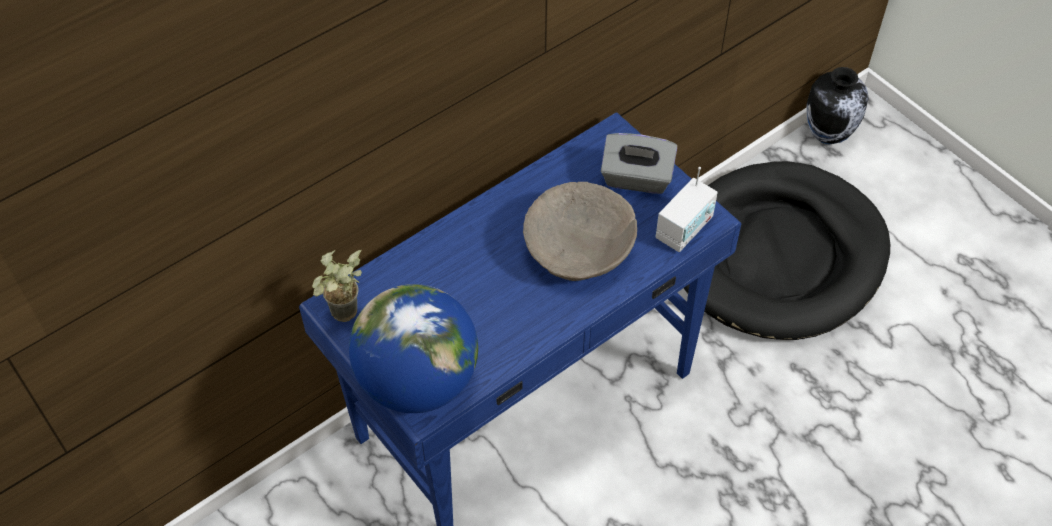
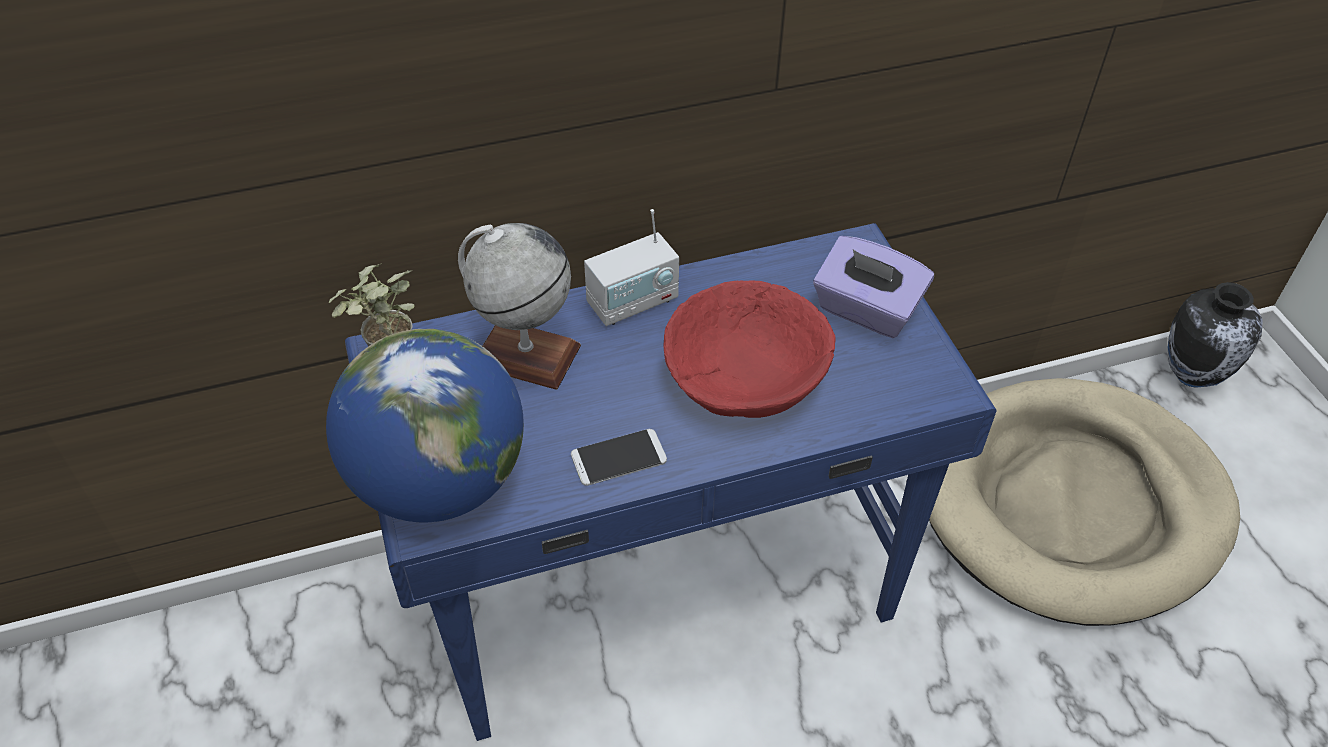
camera: 20 degrees right, 5 degrees down
beige bowl [523,182,637,281] -> red bowl [663,280,836,418]
grey tissue box [601,133,677,194] -> purple tissue box [813,236,934,338]
radio [656,167,718,252] -> radio moved to [584,209,679,326]
black dog bed [684,161,890,340] -> beige dog bed [929,378,1240,626]
none -> globe [458,223,581,390]
none -> phone [571,429,667,486]

